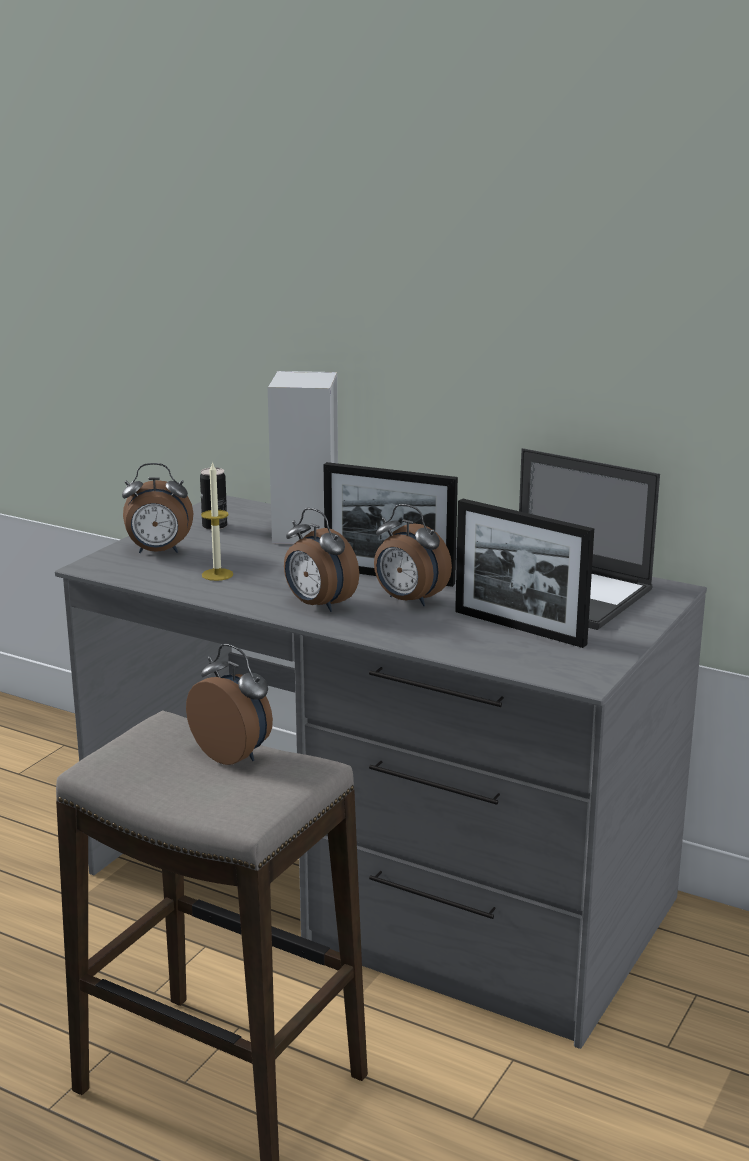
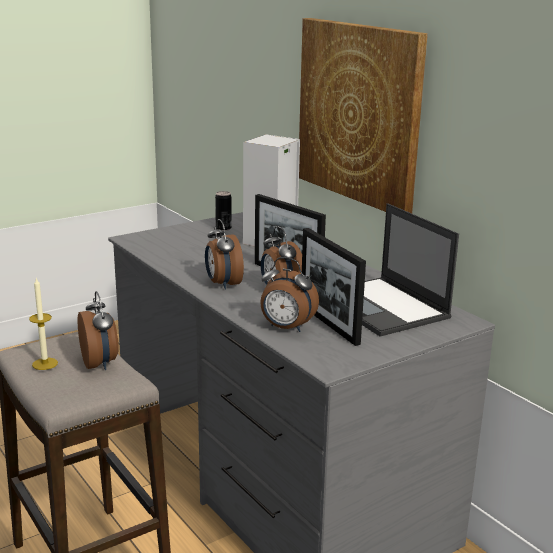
camera: 25 degrees right, 0 degrees up
alarm clock [122,463,193,553] -> alarm clock moved to [260,257,319,332]
candle [201,461,233,581] -> candle moved to [29,277,58,370]
none -> picture [299,18,428,213]

